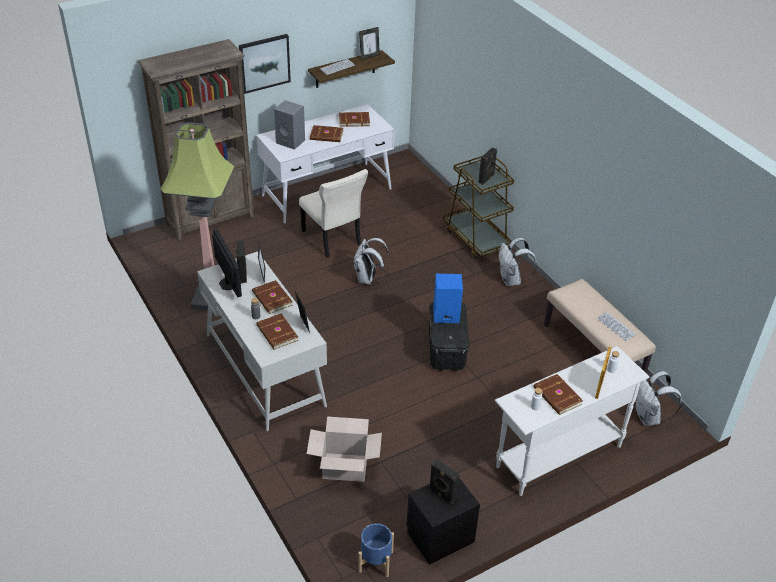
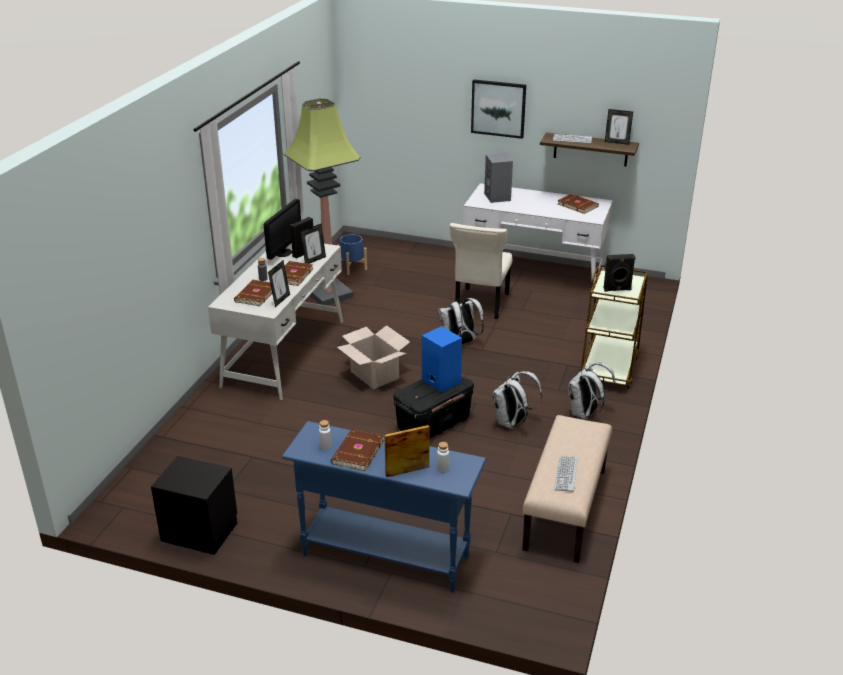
camera: 50 degrees right, 10 degrees down
brown bookcase [138,39,255,241] -> none
cardboard box [307,416,382,482] -> cardboard box moved to [337,325,410,389]
brown book [310,125,343,142] -> none
blue planter [358,523,394,577] -> blue planter moved to [337,234,367,275]
black speaker [429,459,460,505] -> none
white console table [495,346,649,496] -> blue console table [281,421,486,593]
white backpack [636,371,682,426] -> white backpack moved to [492,371,542,429]

